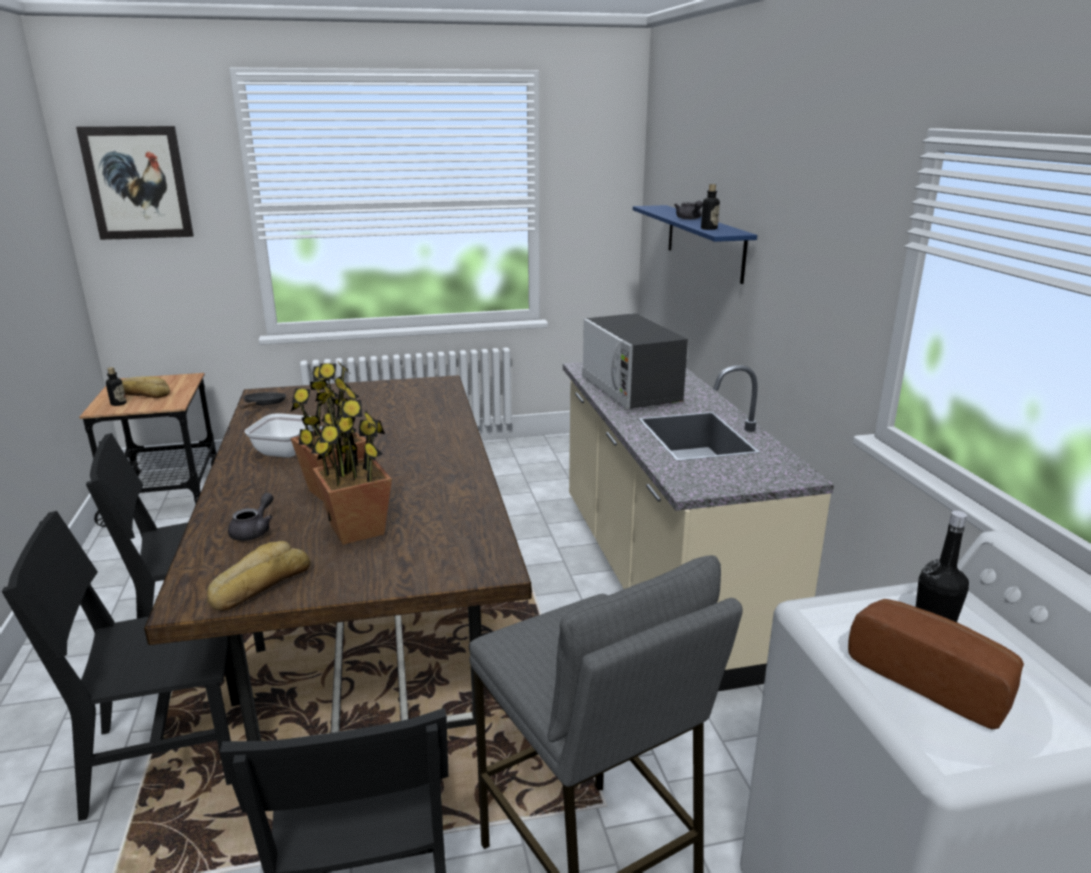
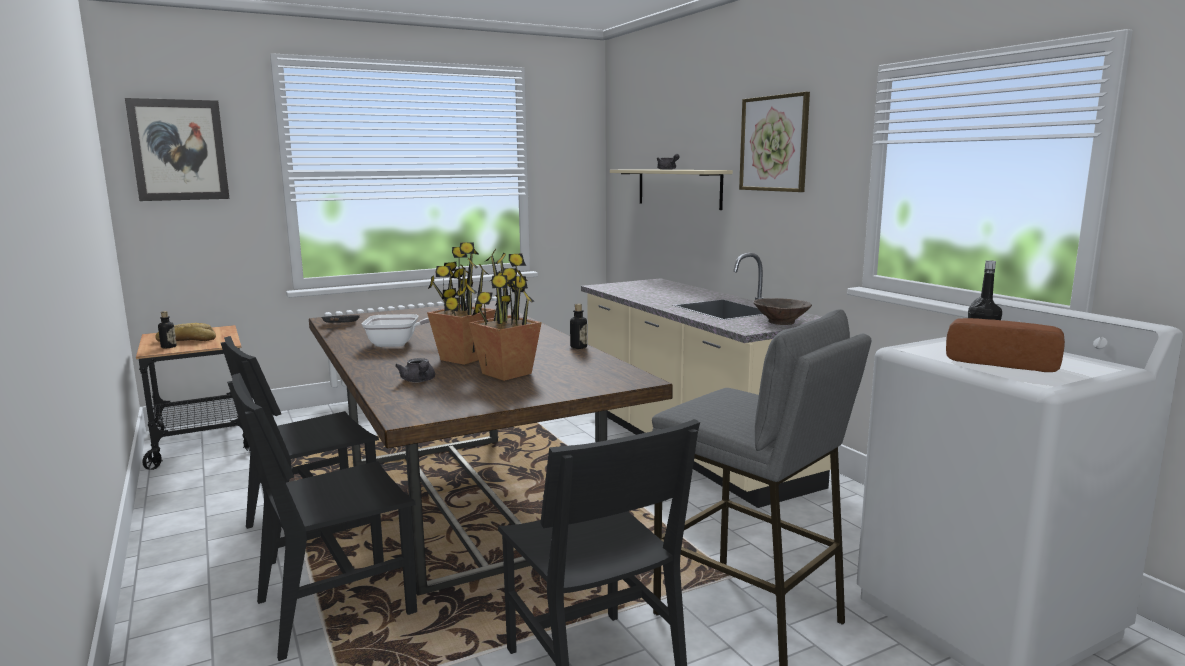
camera: 15 degrees left, 10 degrees down
bread [207,541,310,611] -> none
grey teapot [228,493,273,541] -> grey teapot turned 150 degrees clockwise [395,358,435,382]
microwave [582,313,688,409] -> none
blue shelf [633,205,757,284] -> beige shelf [610,169,733,210]
bottle [701,184,720,230] -> bottle moved to [570,303,587,349]
none -> picture [739,92,810,192]
none -> brown bowl [753,298,812,325]

